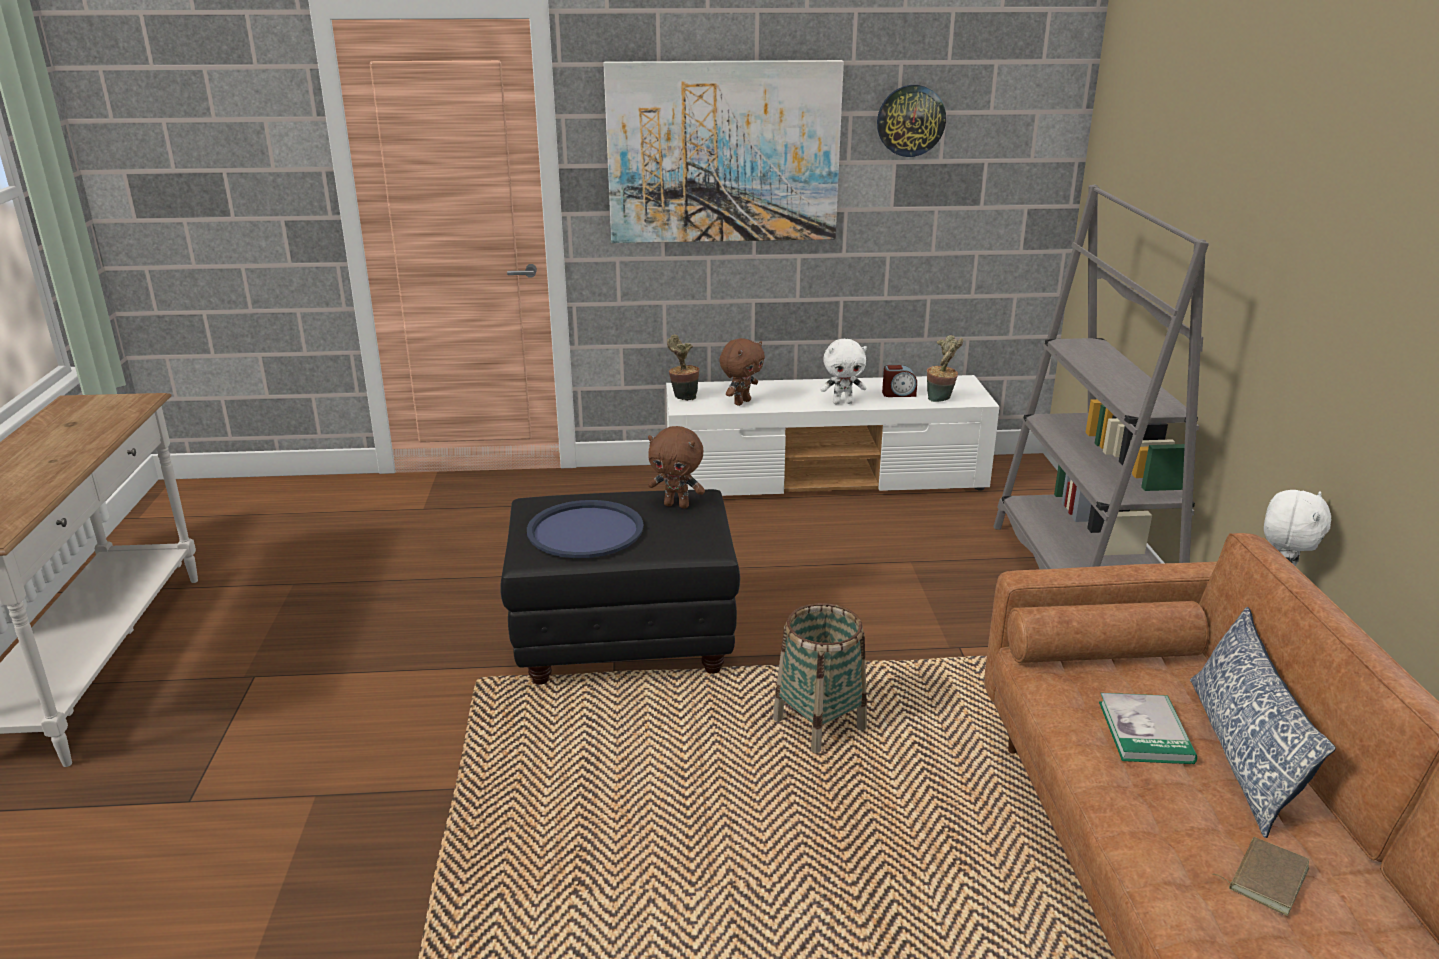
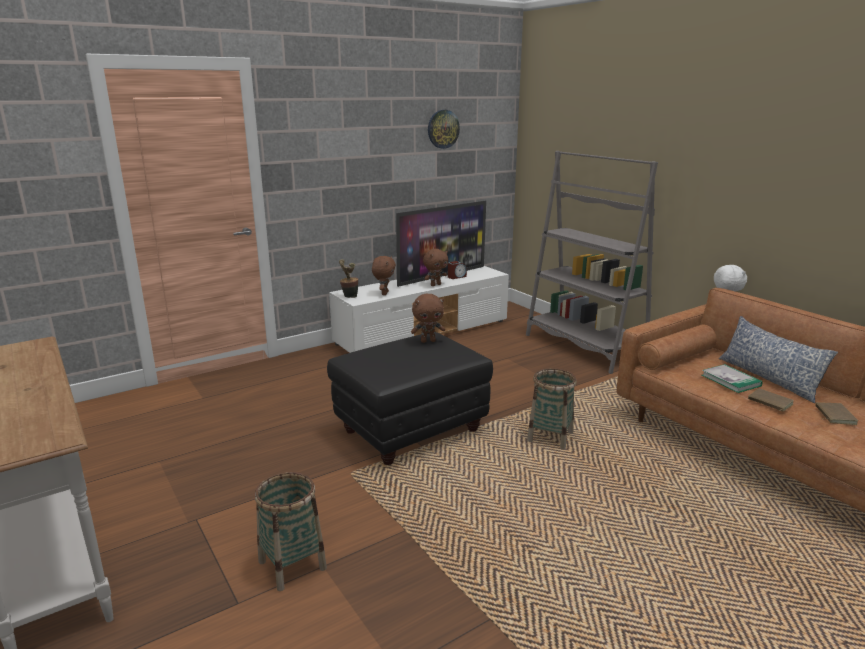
camera: 30 degrees left, 5 degrees down
blue tray [527,500,644,558] -> none
picture [604,60,844,243] -> none
white plush toy [820,339,867,404] -> brown plush toy [423,249,448,286]
potted plant [927,335,963,402] -> none
none -> basket [255,472,327,591]
none -> television [396,201,486,287]
none -> brown book [748,389,794,412]

